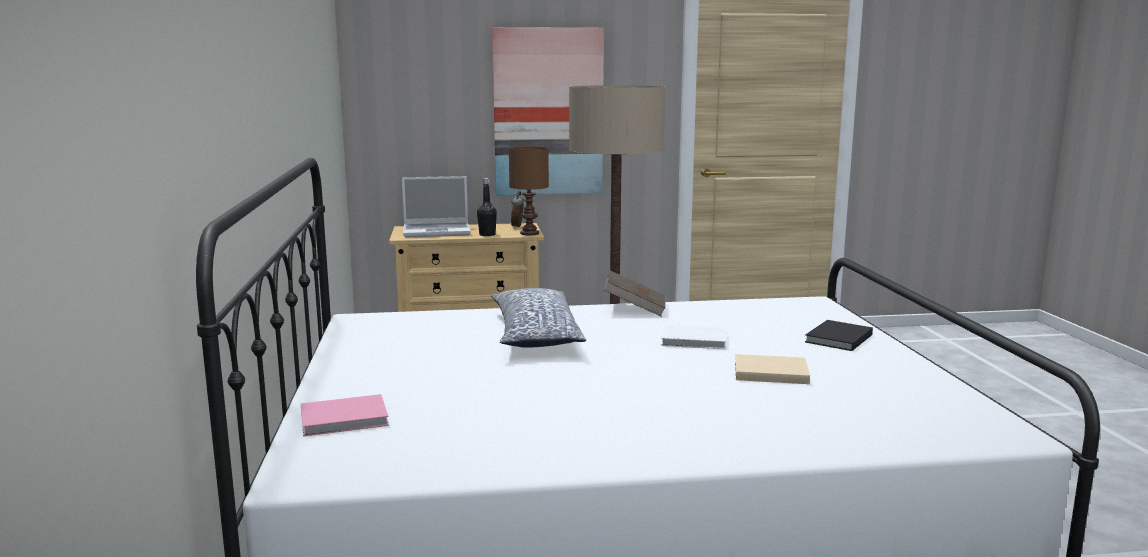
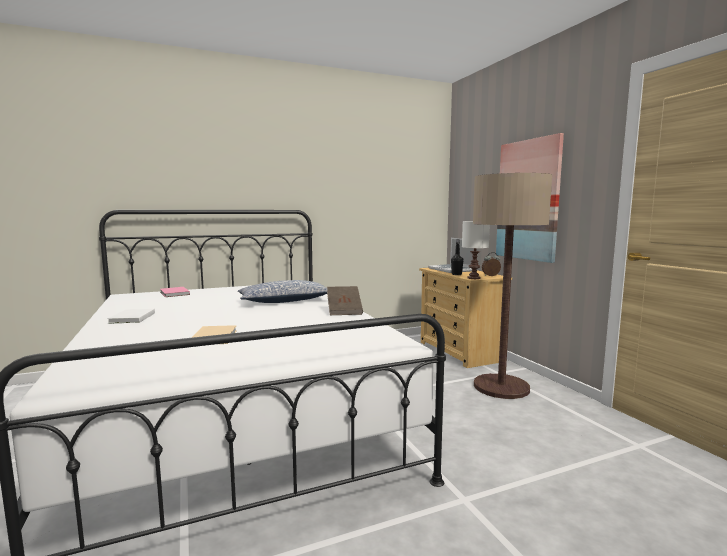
camera: 75 degrees right, 5 degrees down
brown table lamp [509,146,549,235] -> white table lamp [462,221,490,279]
white book [661,324,726,349] -> white book moved to [107,309,155,324]
black book [805,320,873,351] -> none

